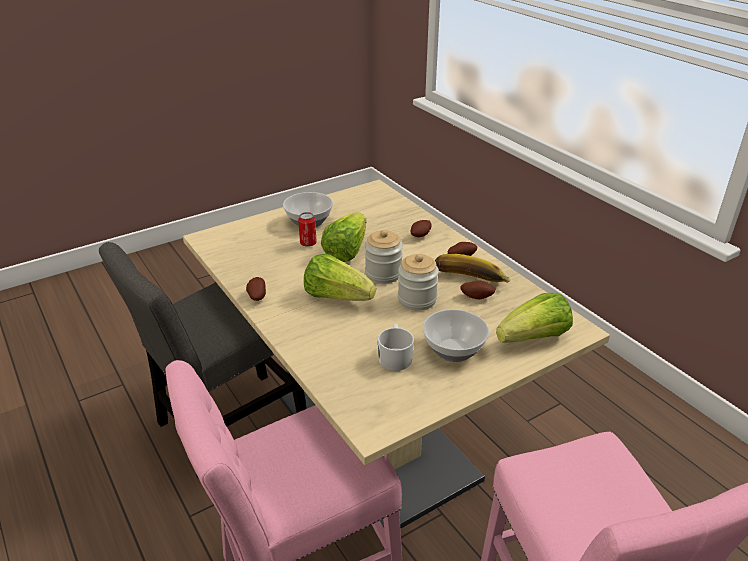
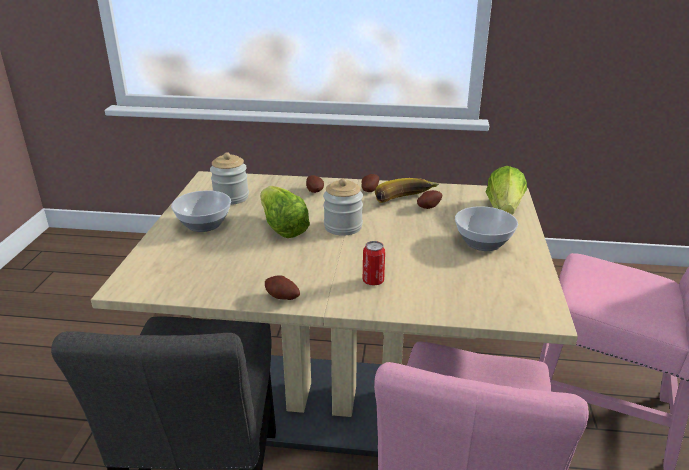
camera: 50 degrees left, 5 degrees down
can [298,212,317,247] -> can moved to [363,241,385,286]
lettuce [304,254,376,301] -> none
white mug [378,324,414,371] -> none
jar [398,254,439,310] -> jar moved to [210,152,249,205]

